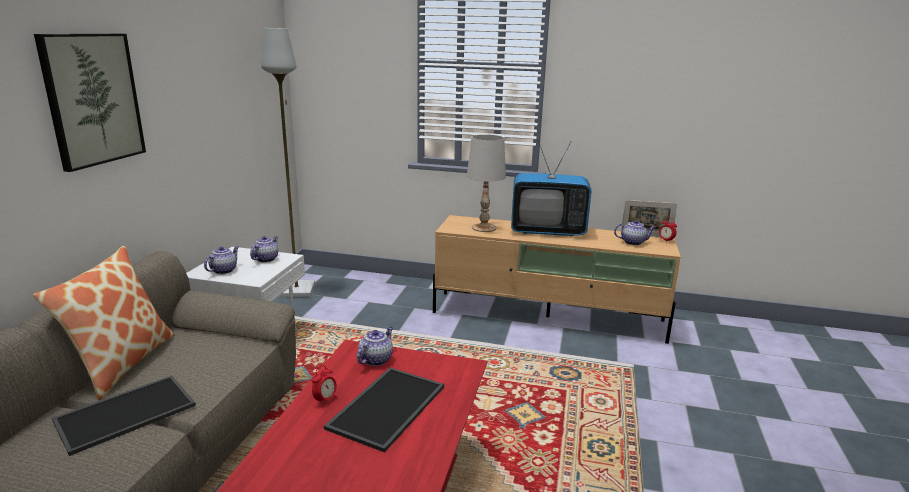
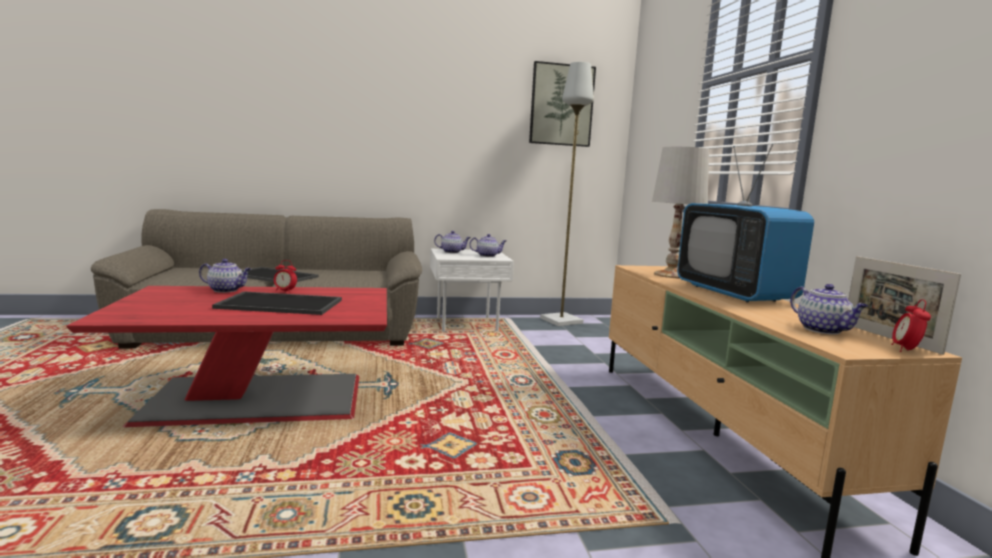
camera: 65 degrees right, 10 degrees down
pillow [33,246,174,400] -> none
picture [34,34,146,172] -> picture moved to [529,61,596,147]
teapot [357,327,393,366] -> teapot moved to [199,259,251,293]

